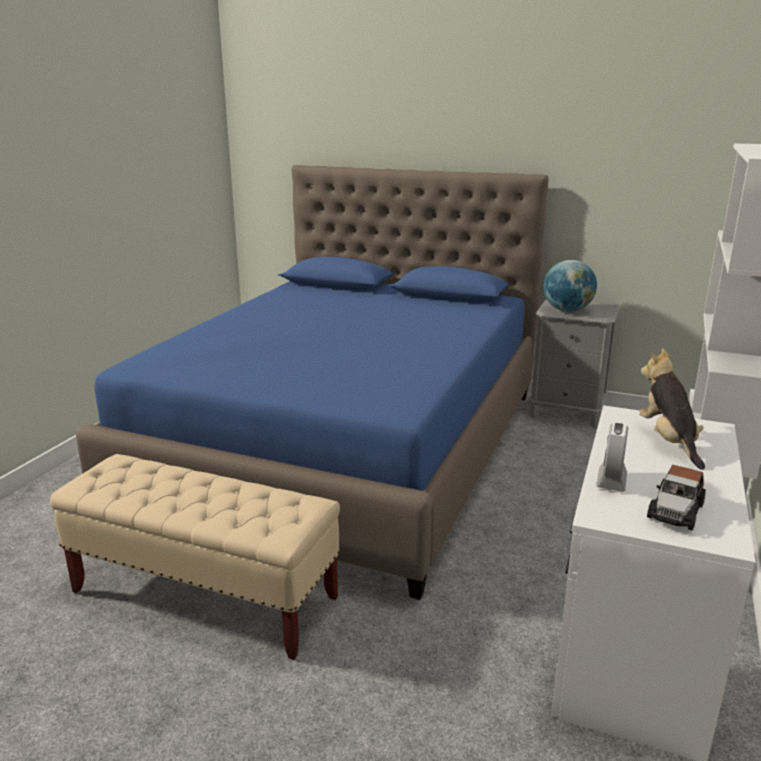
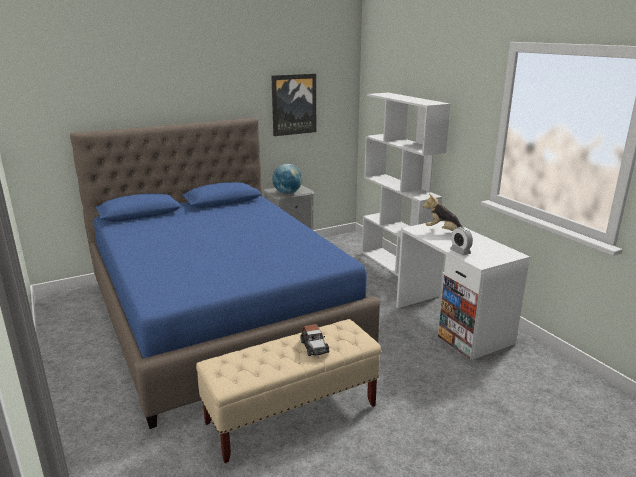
camera: 50 degrees left, 0 degrees up
toy car [647,465,706,531] -> toy car moved to [301,324,329,356]
none -> picture [271,74,316,136]

